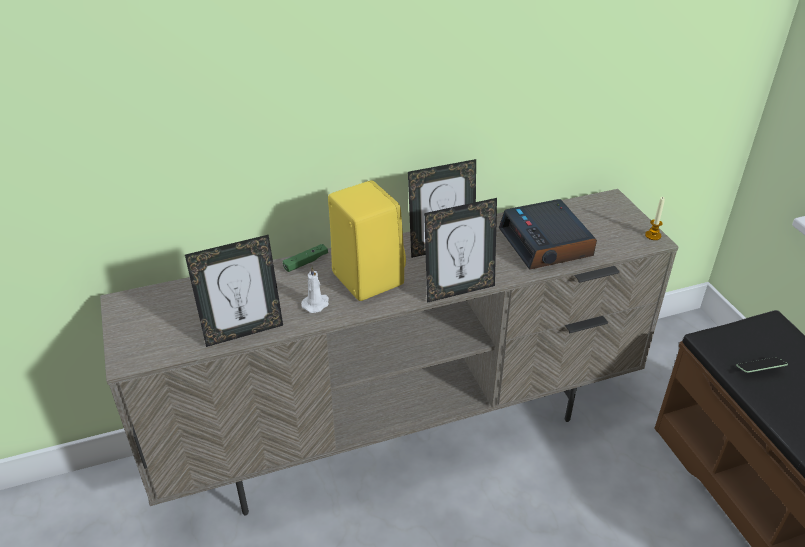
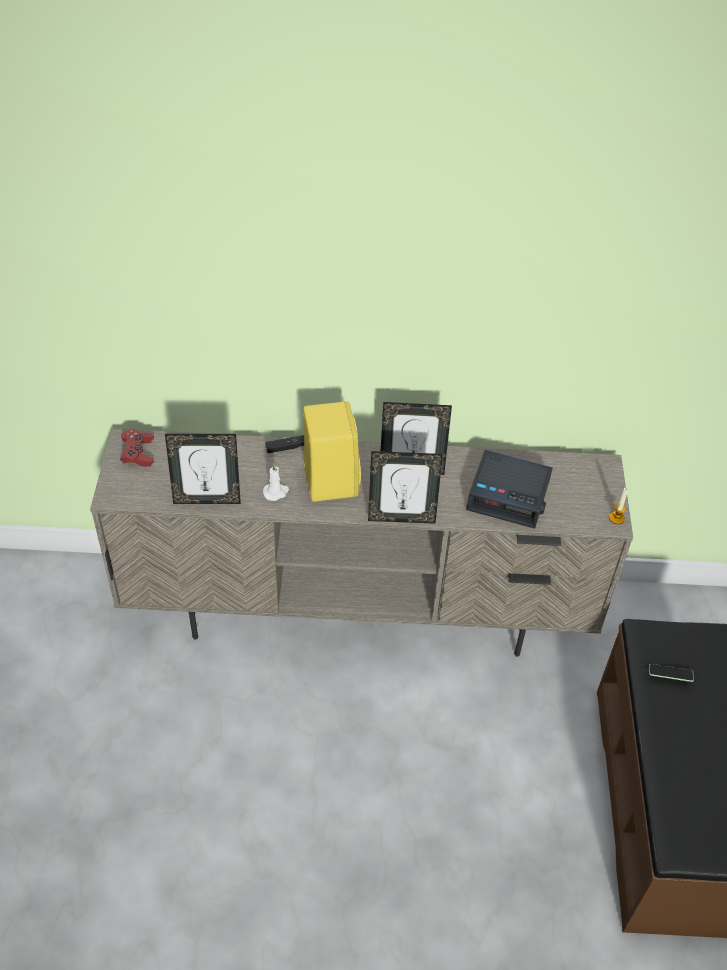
camera: 20 degrees right, 10 degrees up
green game controller [282,244,328,272] -> black game controller [265,435,304,453]
alarm clock [499,199,597,270] -> alarm clock turned 75 degrees counterclockwise [466,450,553,528]
none -> red game controller [120,429,154,467]

